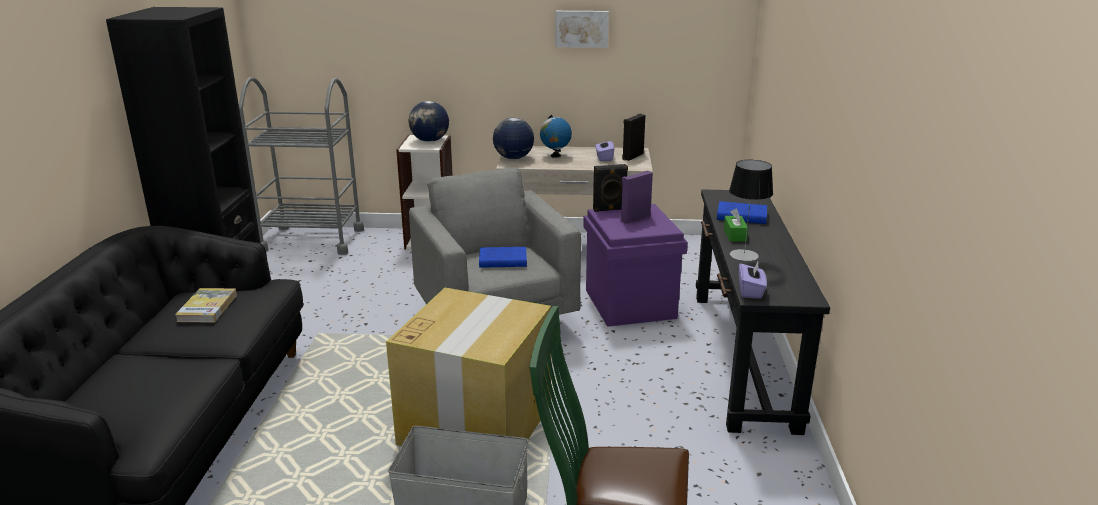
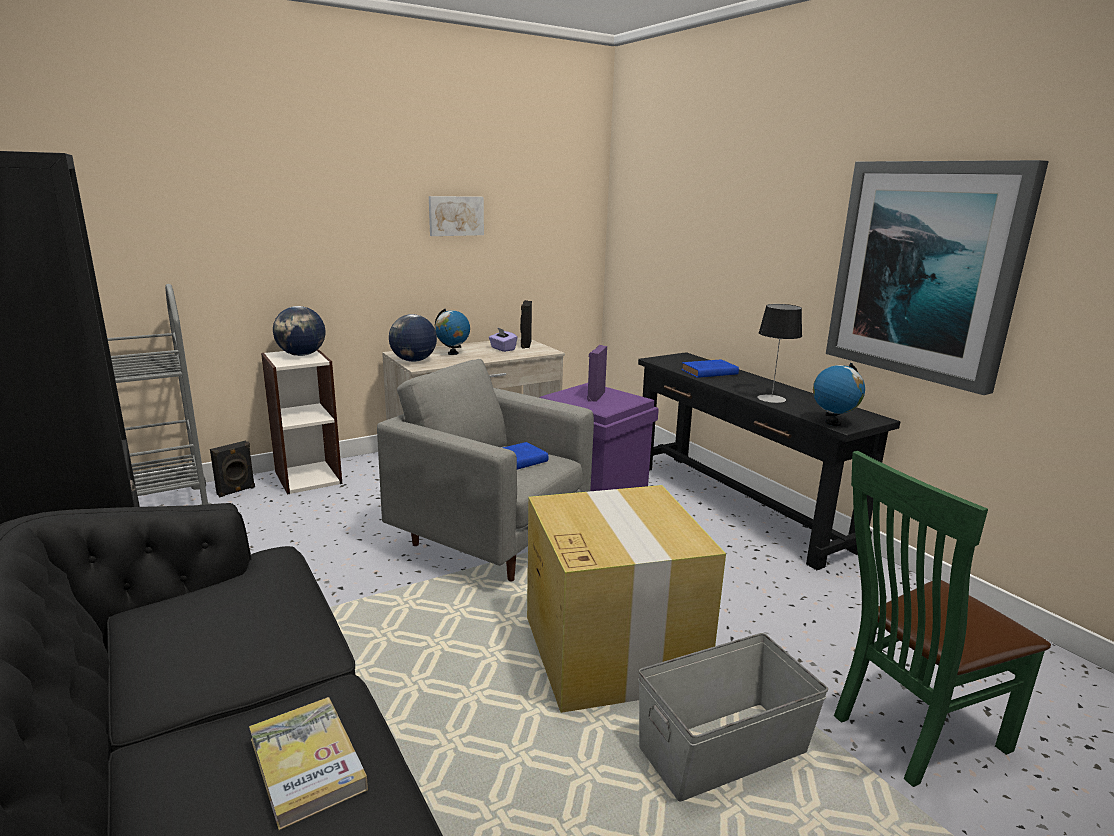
camera: 35 degrees left, 5 degrees down
book [175,288,237,323] -> book moved to [249,697,368,830]
black speaker [593,164,628,212] -> black speaker moved to [210,441,255,498]
green tissue box [724,209,748,241] -> none
purple tissue box [739,262,767,299] -> globe [813,363,865,426]
none -> picture [826,160,1049,395]

